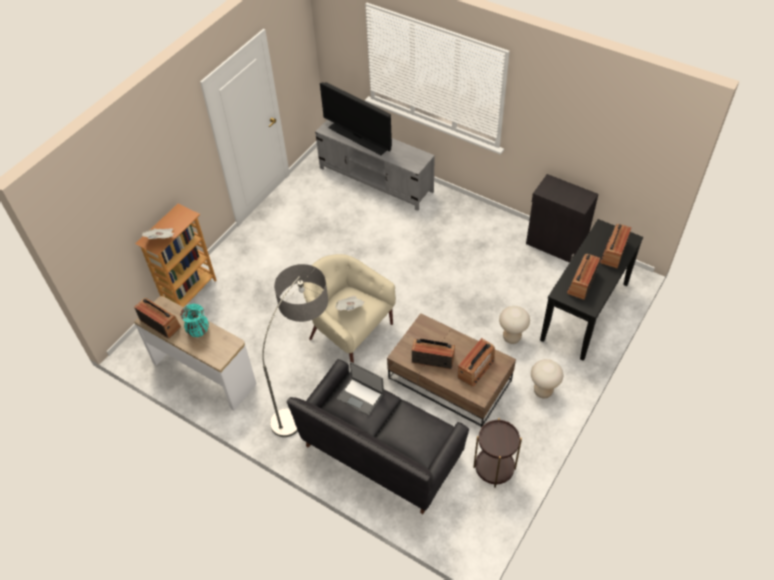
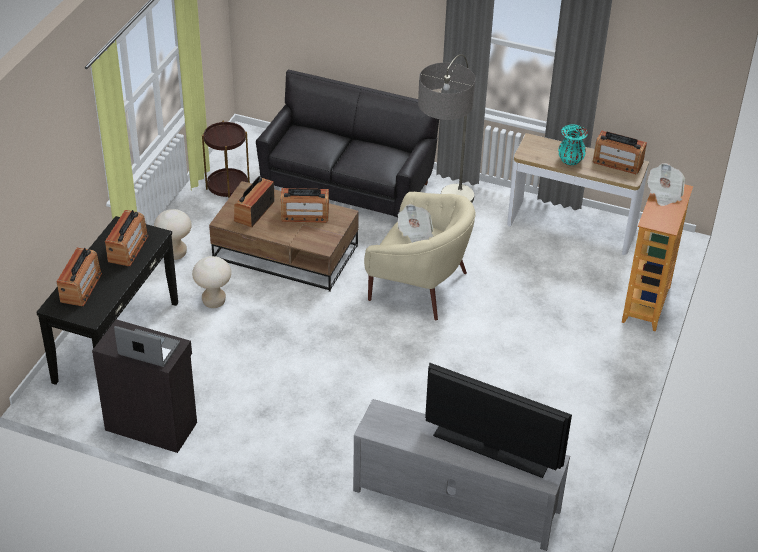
camera: 165 degrees right, 10 degrees down
laptop [337,362,384,416] -> laptop moved to [114,326,180,367]

